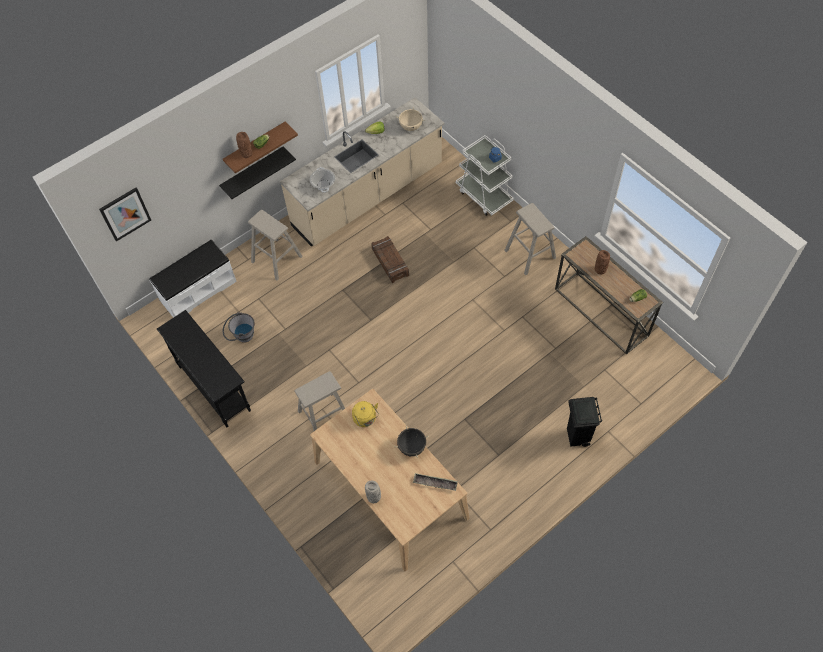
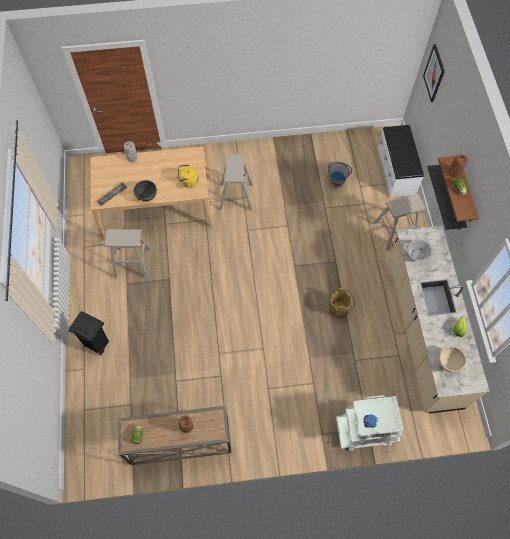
camera: 120 degrees right, 5 degrees up
black console table [157,310,251,428] -> none
crate [371,236,409,283] -> brown bucket [329,288,355,318]
beige stool [504,203,556,275] -> beige stool moved to [105,229,151,279]

